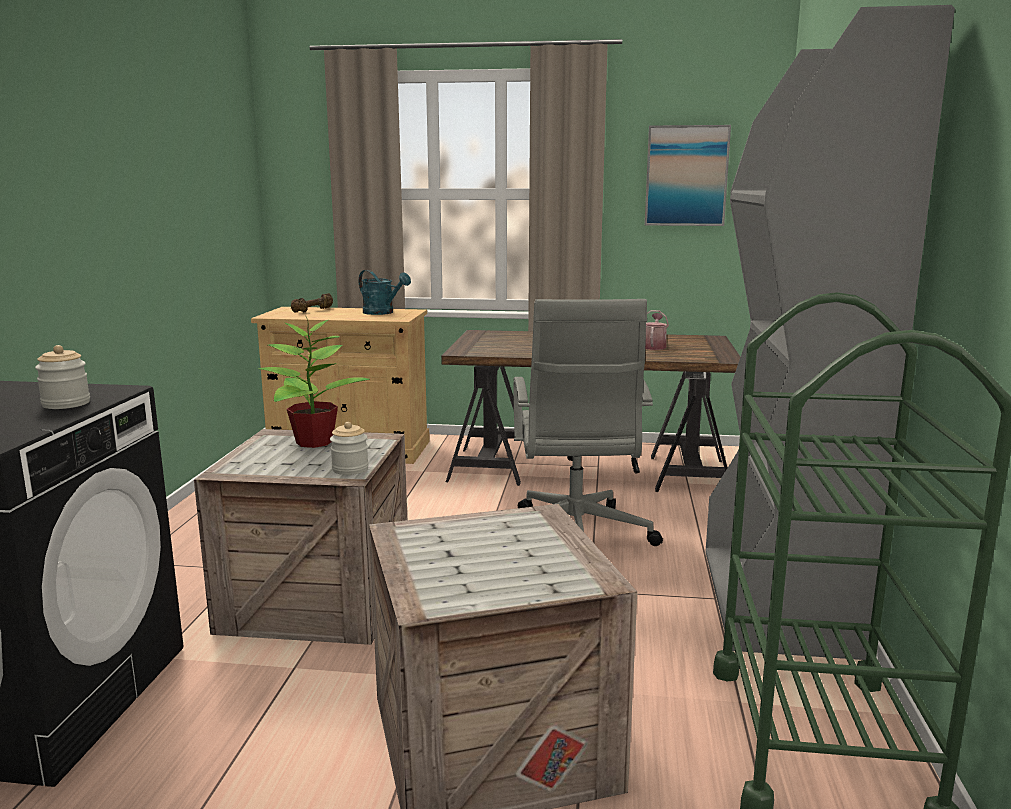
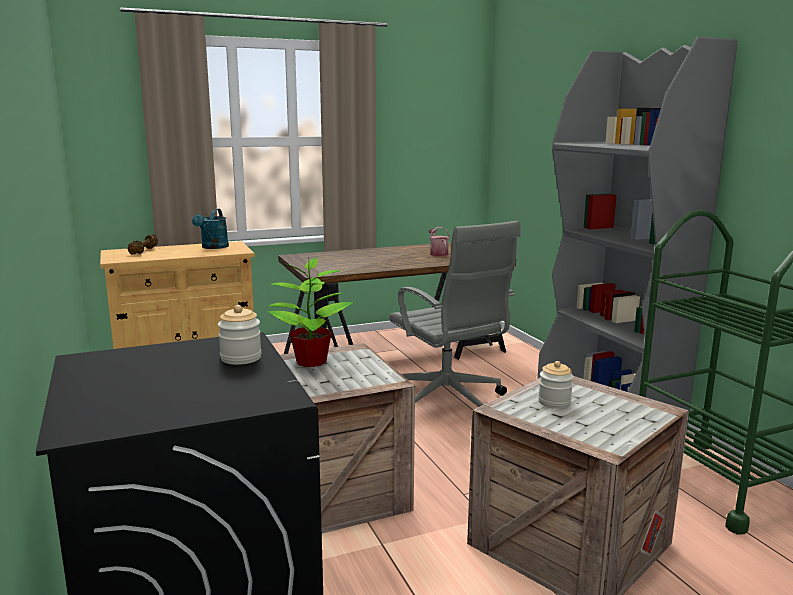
camera: 30 degrees left, 0 degrees up
jar [330,422,369,475] -> jar moved to [538,361,573,409]
turquoise watering can [359,270,411,315] -> turquoise watering can turned 90 degrees clockwise [192,209,229,249]
picture [645,125,731,226] -> none

